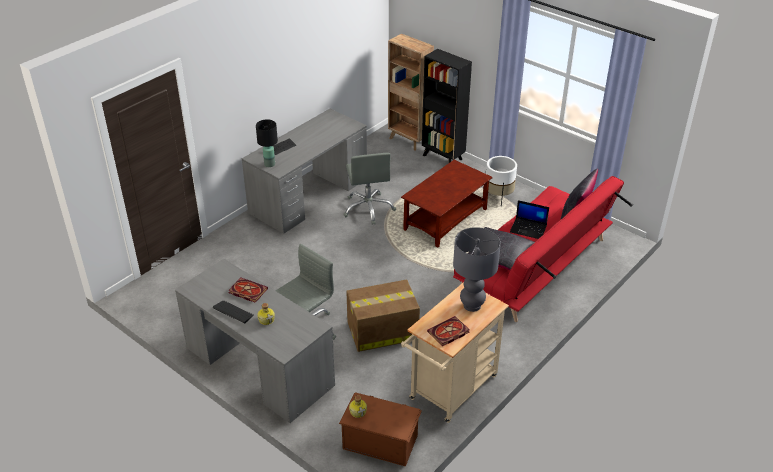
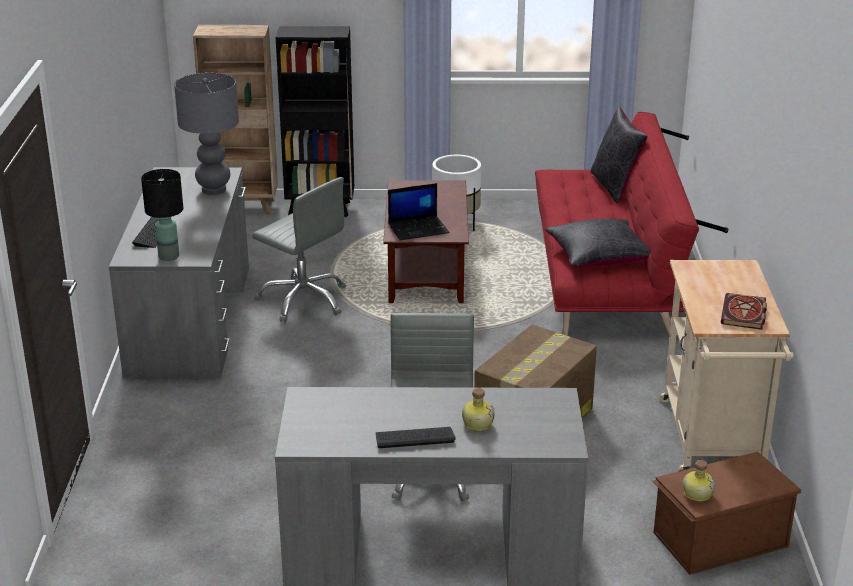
camera: 40 degrees left, 10 degrees down
book [228,278,268,303] -> none
grey table lamp [453,227,501,312] -> grey table lamp moved to [174,73,239,195]
laptop [510,200,549,239] -> laptop moved to [388,183,449,240]

